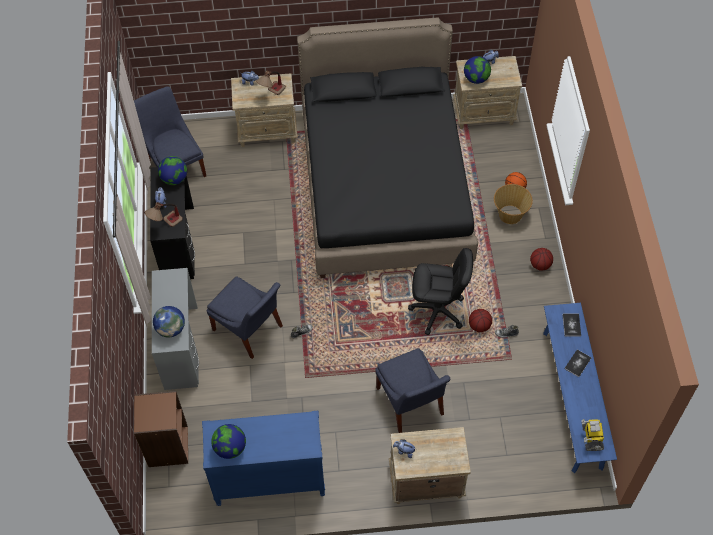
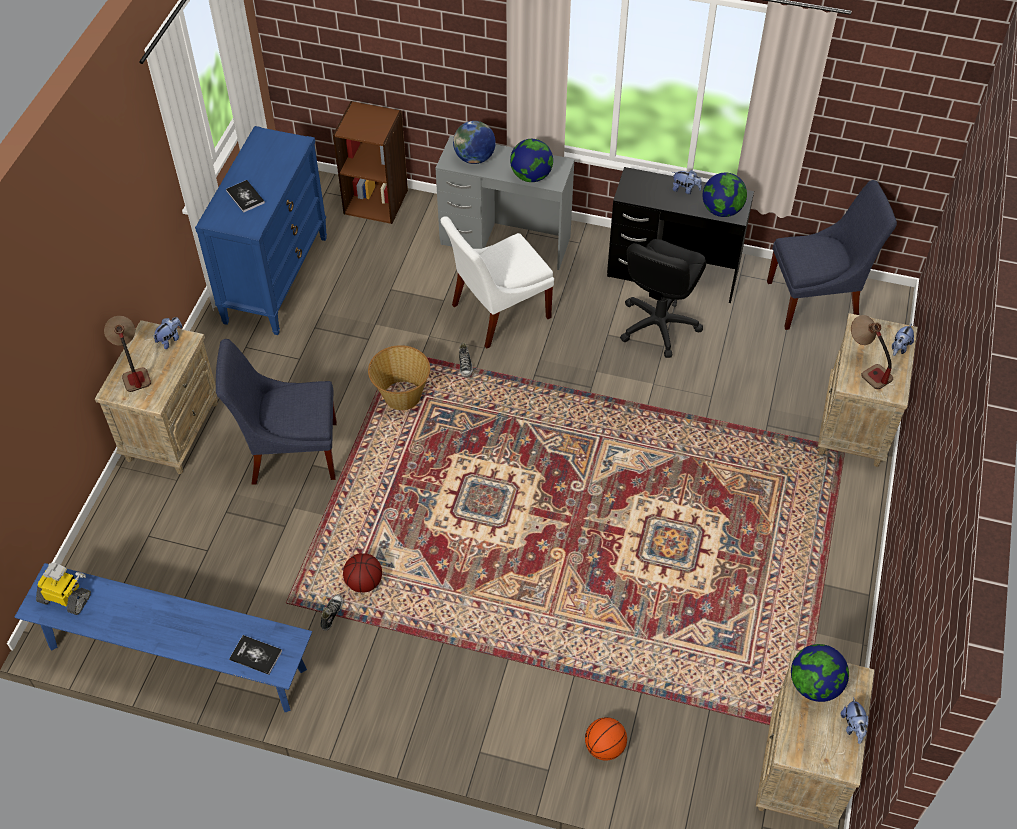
camera: 110 degrees right, 5 degrees down
table lamp [145,202,183,227] -> table lamp moved to [104,316,151,392]
blue chair [207,276,283,359] -> white chair [440,216,554,349]
globe [211,424,246,459] -> globe moved to [510,139,553,182]
black bed [297,17,478,278] -> none
black office chair [408,248,473,335] -> black office chair moved to [620,239,706,358]
basket [494,184,533,224] -> basket moved to [368,345,430,410]
basketball [530,248,553,271] -> none
book [564,350,592,377] -> book moved to [226,180,265,213]

